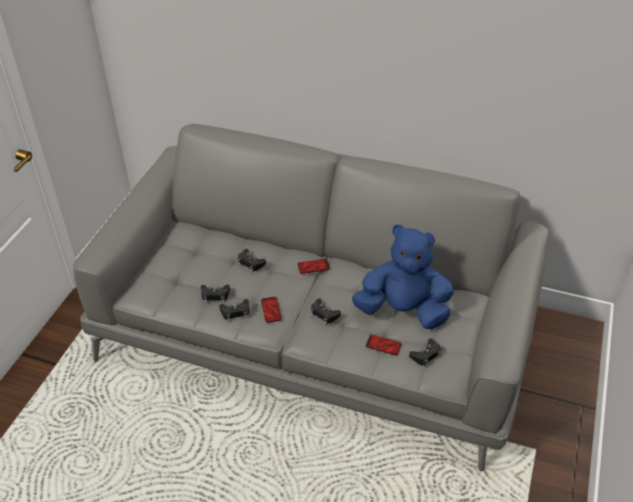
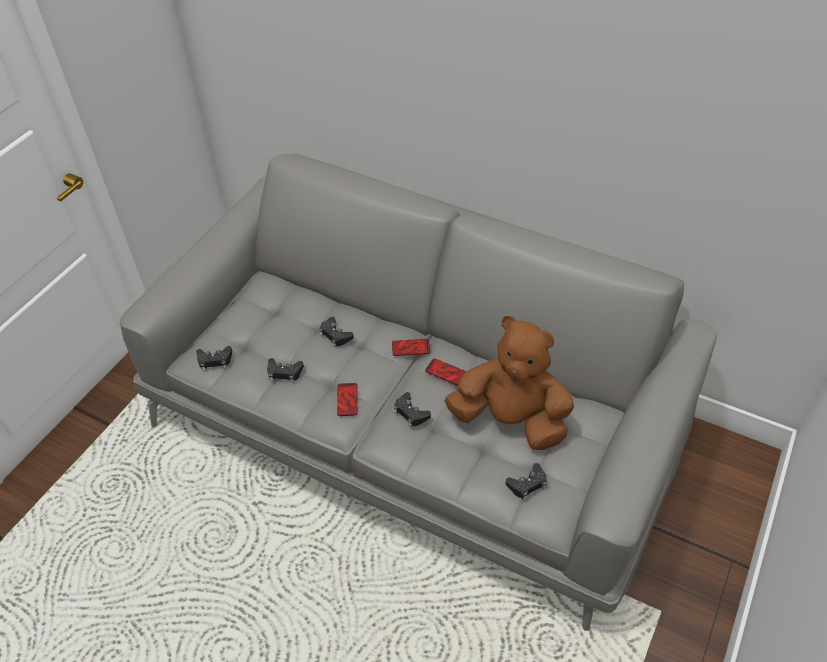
camera: 10 degrees right, 5 degrees up
black game controller [219,299,249,321] -> black game controller moved to [196,346,232,370]
blue plush toy [352,224,454,329] -> brown plush toy [444,316,574,450]
phone [366,334,402,355] -> phone moved to [425,358,466,386]

